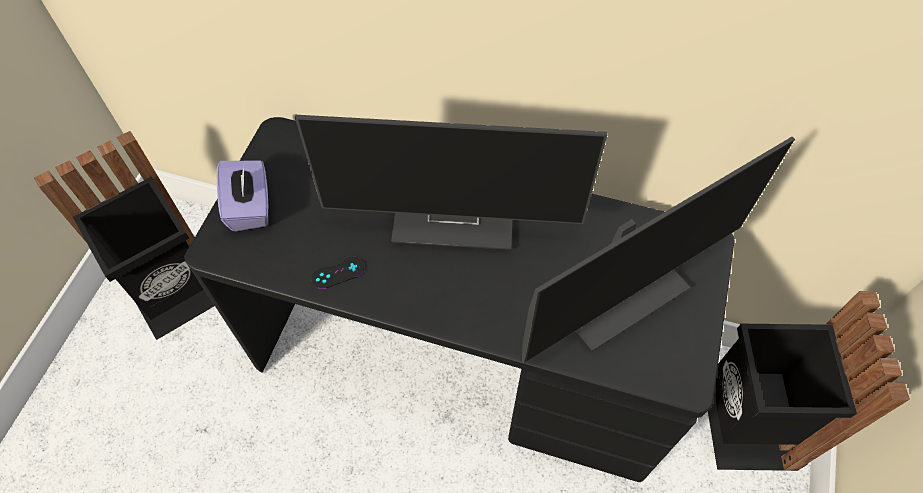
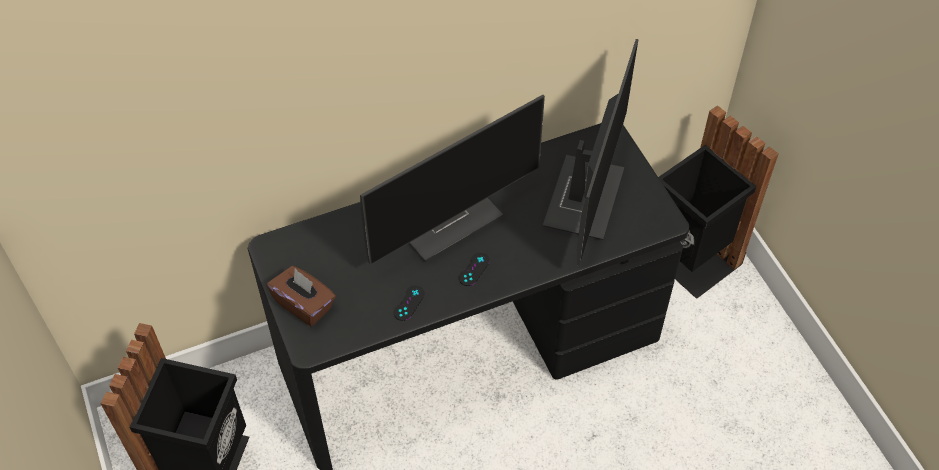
camera: 40 degrees left, 5 degrees down
purple tissue box [217,161,269,232] -> brown tissue box [267,266,336,326]
none -> black game controller [459,253,490,286]

